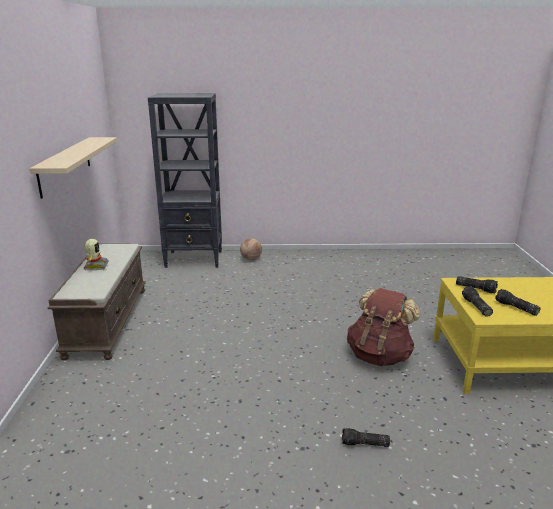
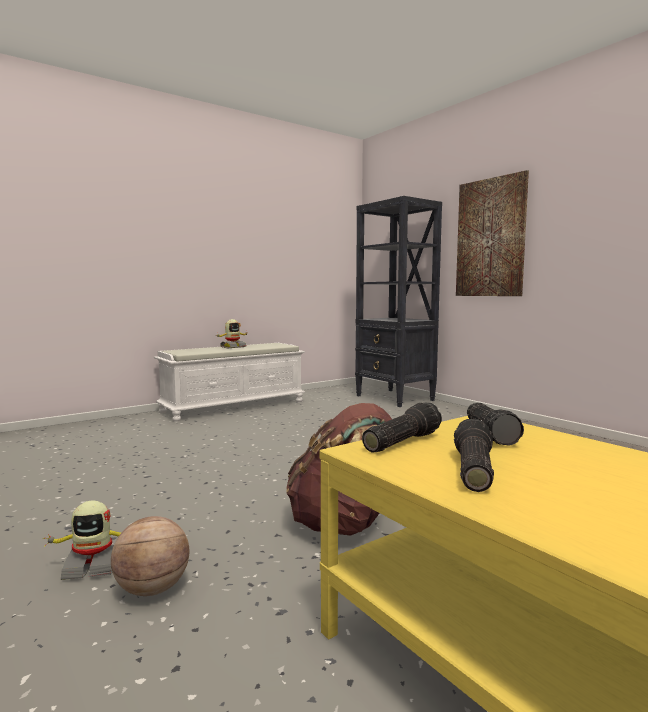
camera: 55 degrees right, 15 degrees down
beige shelf [29,137,117,199] -> none
brown bench [47,243,146,360] -> white bench [154,343,305,422]
basketball [240,238,262,260] -> basketball moved to [111,516,189,596]
flashlight [342,428,390,447] -> toy robot [43,501,121,580]
none -> picture [456,170,529,296]

